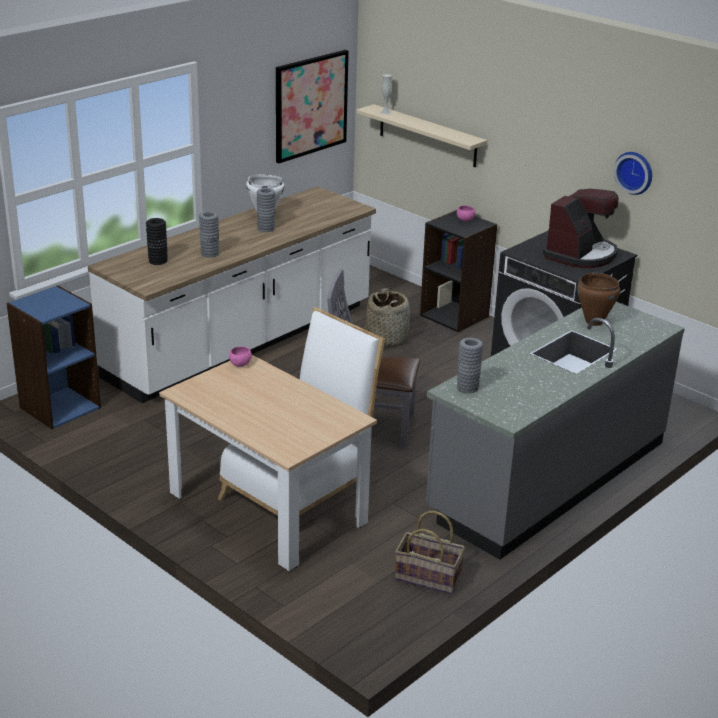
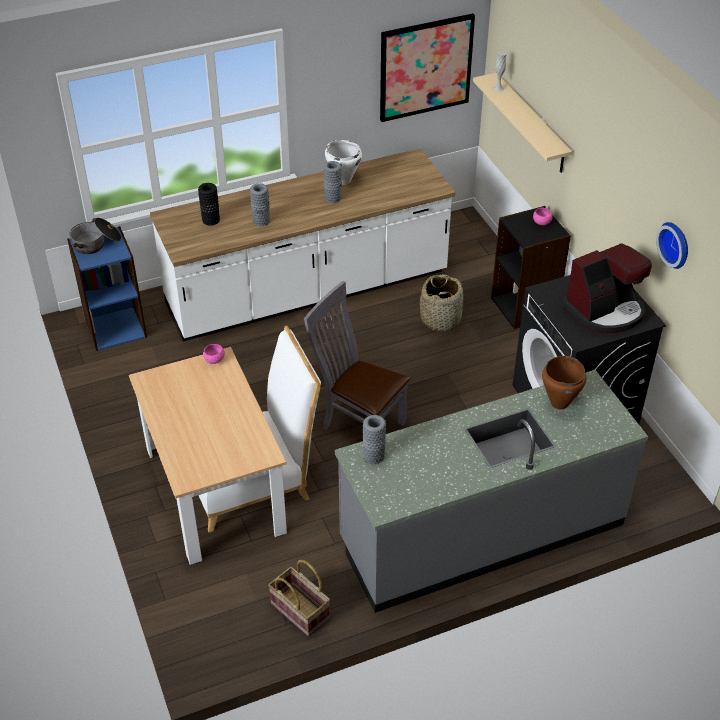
camera: 25 degrees right, 15 degrees up
none -> cooking pot [70,218,121,254]

